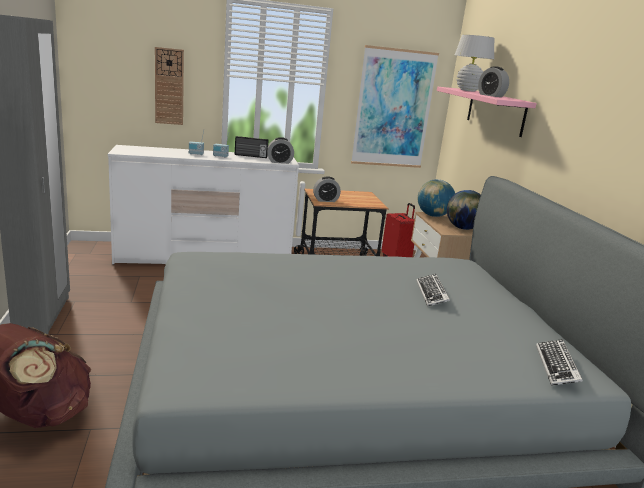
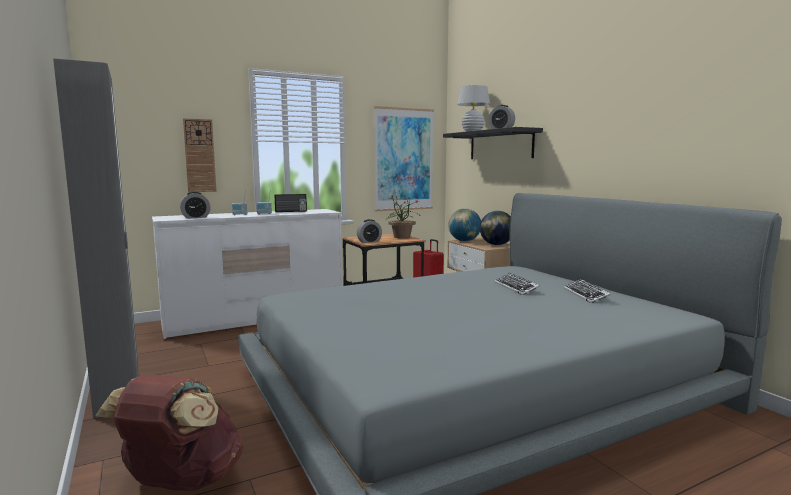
camera: 15 degrees left, 10 degrees down
alarm clock [267,137,294,164] -> alarm clock moved to [180,192,211,219]
pink shelf [437,87,537,137] -> black shelf [443,127,543,159]
keyboard [536,339,583,386] -> keyboard moved to [564,279,611,303]
none -> potted plant [386,195,419,238]

